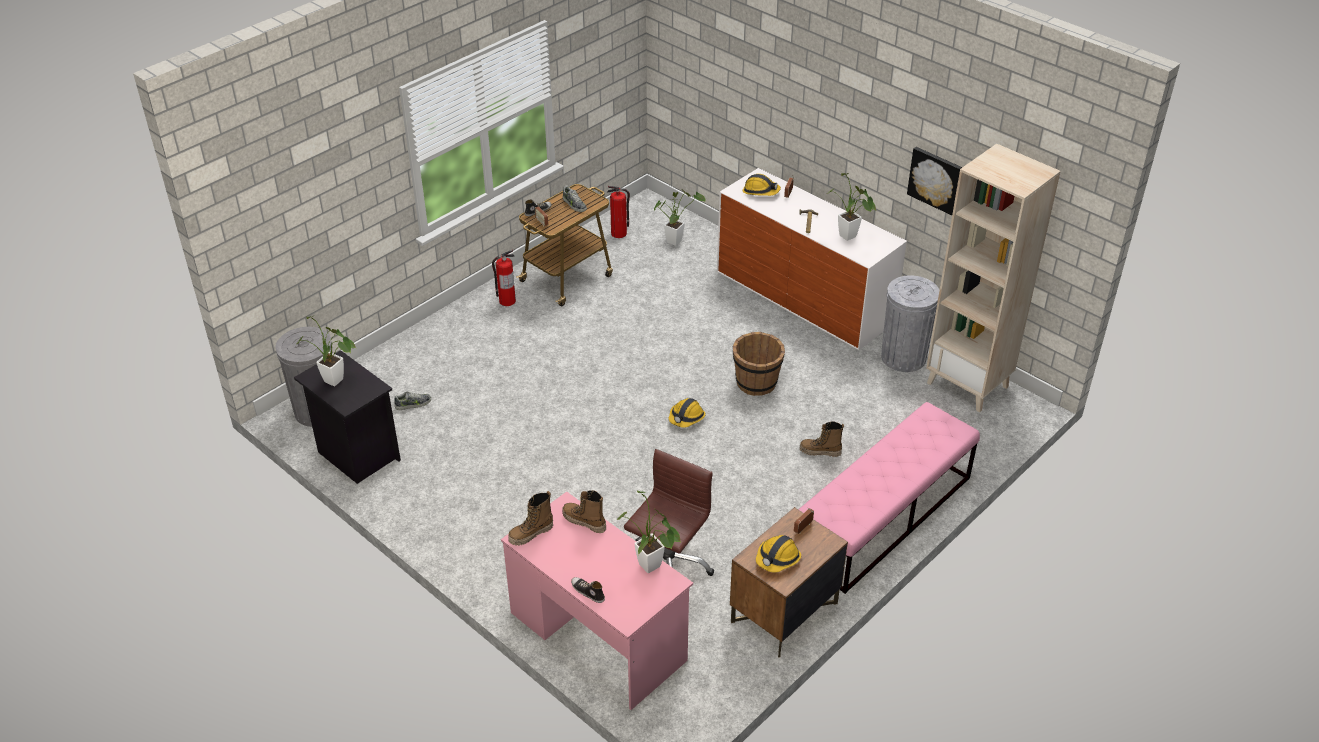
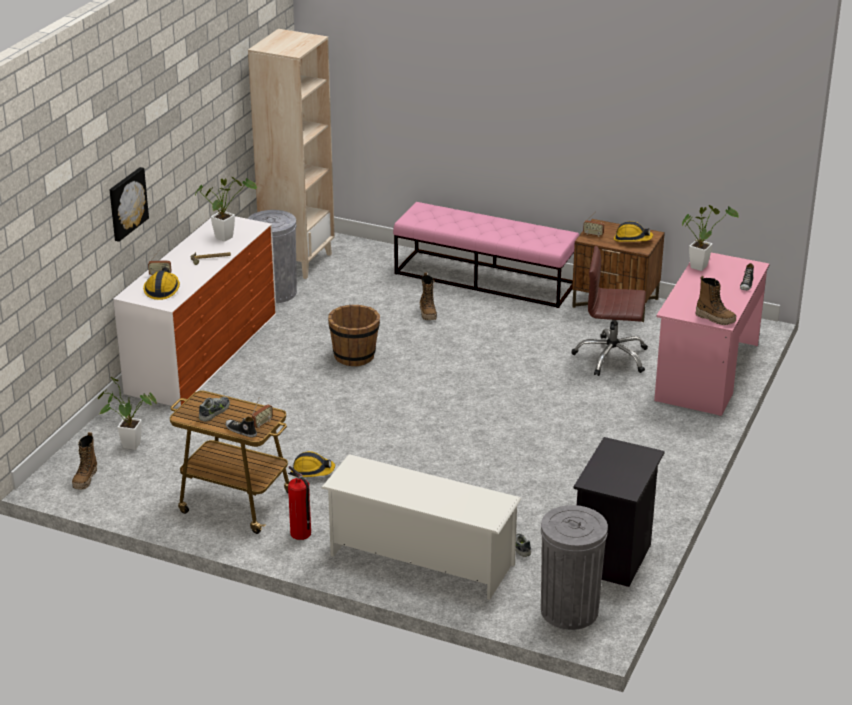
camera: 110 degrees left, 10 degrees down
potted plant [297,315,356,386] -> none
boot [562,490,606,533] -> boot moved to [72,432,97,490]
fire extinguisher [607,186,630,238] -> none
hard hat [669,398,706,428] -> hard hat moved to [291,451,335,477]
picture [907,147,962,215] -> picture moved to [109,167,149,242]
none -> white shoe rack [321,454,522,600]

